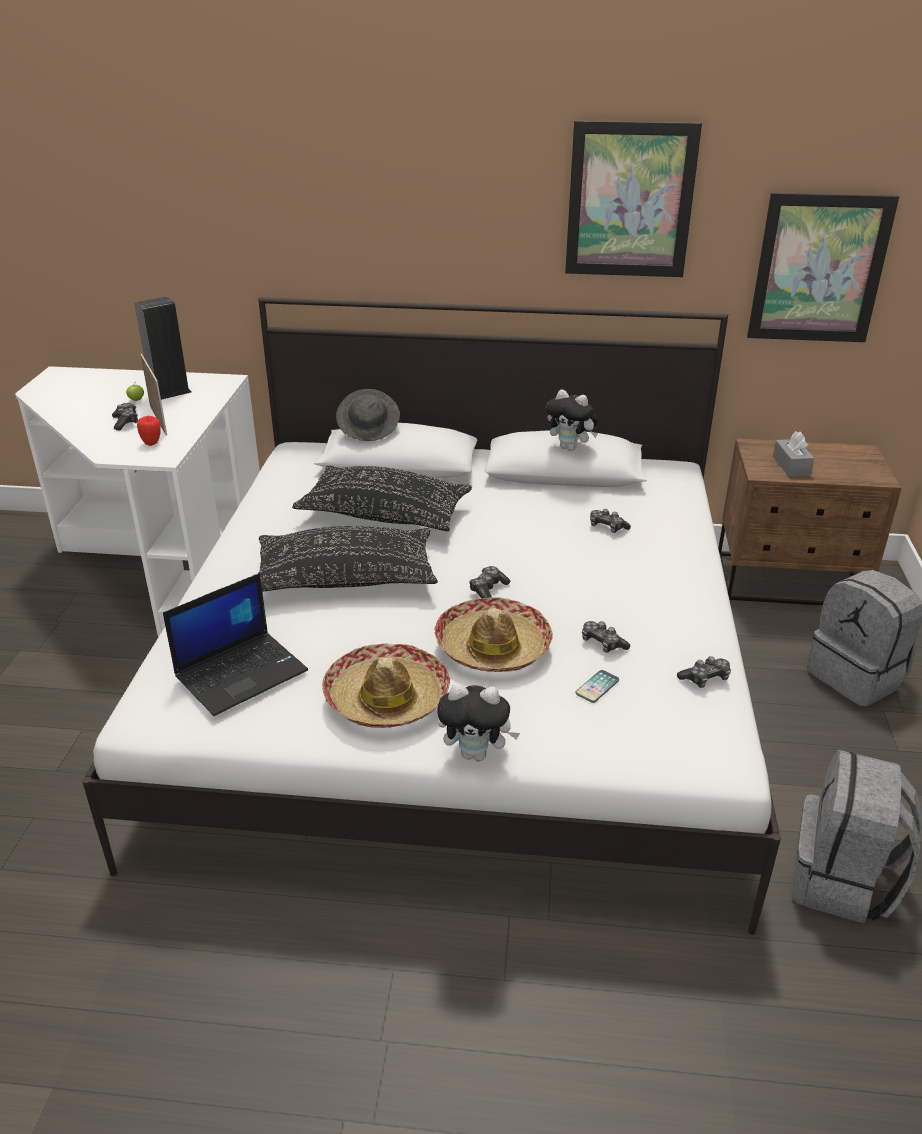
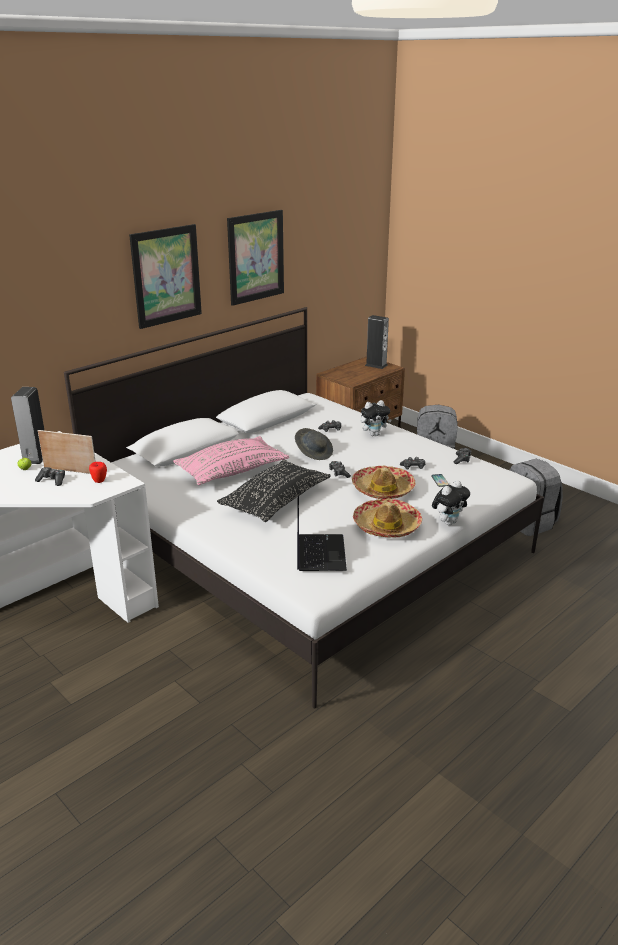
camera: 50 degrees left, 5 degrees down
black pillow [292,465,472,531] -> pink pillow [173,436,289,485]
grey hat [336,389,400,441] -> grey hat moved to [295,428,333,460]
plush toy [546,389,598,451] -> plush toy moved to [360,400,392,436]
picture [747,192,899,342] -> picture moved to [129,224,202,329]
grey tissue box [773,431,815,476] -> none
none -> speaker [365,315,389,369]

